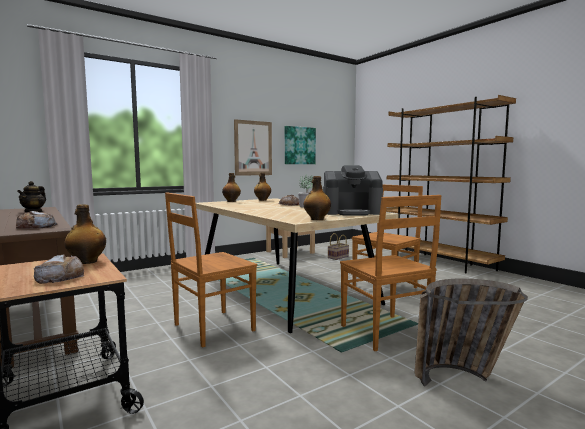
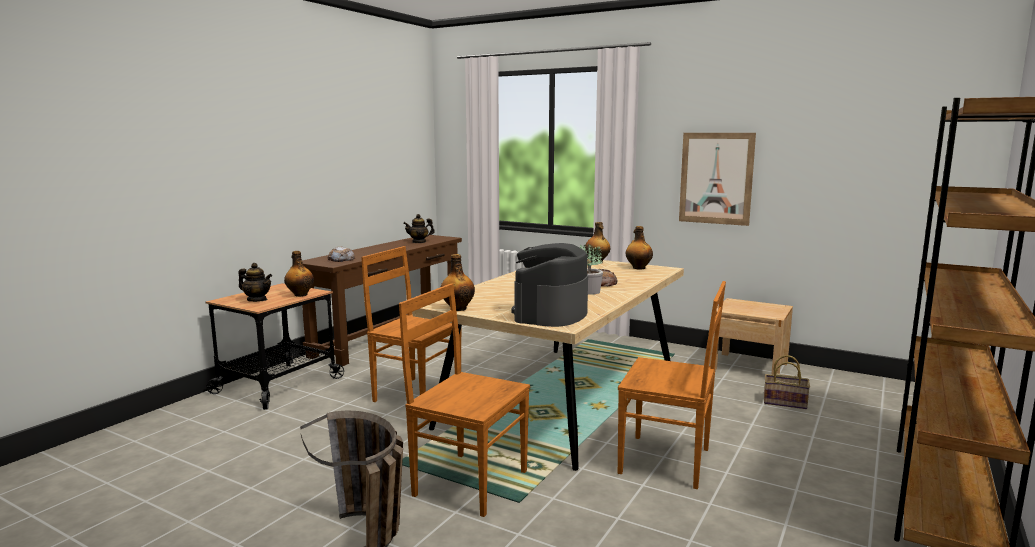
camera: 65 degrees right, 5 degrees up
bread [34,254,84,284] -> teapot [238,263,272,302]
picture [285,126,316,164] -> none
coffee machine [323,165,383,215] -> coffee machine turned 45 degrees clockwise [511,243,588,327]
brown chair [340,195,442,351] -> brown chair turned 75 degrees clockwise [399,283,530,517]

